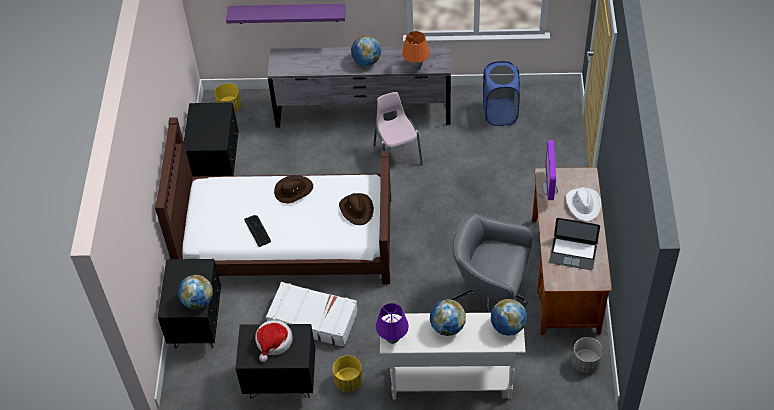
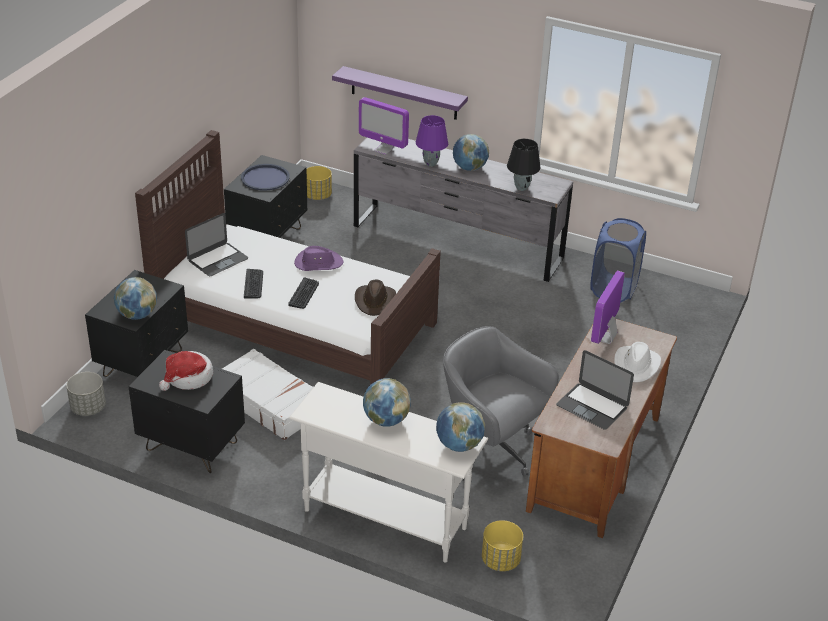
camera: 20 degrees right, 15 degrees down
brown hat [274,175,313,203] -> purple hat [294,246,344,271]
yellow planter [333,356,363,392] -> yellow planter moved to [482,520,523,571]
pink chair [373,92,423,165] -> none
purple table lamp [376,303,409,344] -> purple table lamp moved to [416,115,448,167]
orange table lamp [402,31,430,70] -> black table lamp [507,139,541,191]
grey planter [572,337,603,374] -> grey planter moved to [66,372,106,416]
none -> laptop [185,213,248,276]
none -> blue tray [241,164,290,191]
none -> keyboard [288,277,319,309]
none -> monitor [359,97,409,155]

